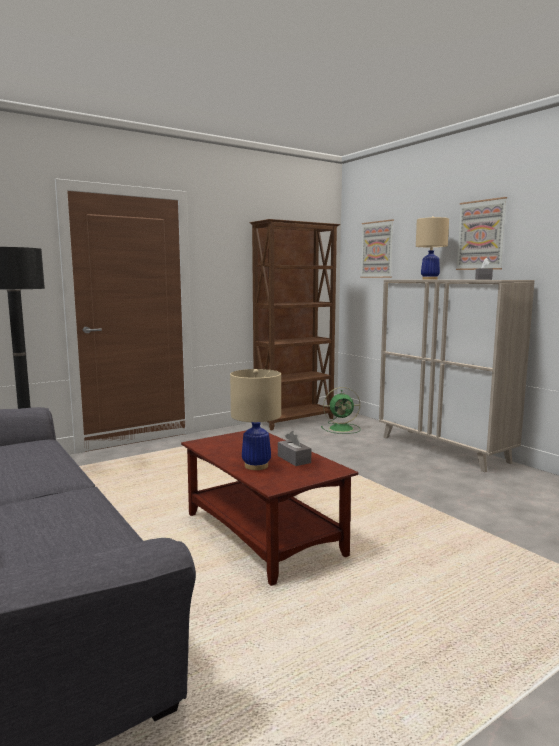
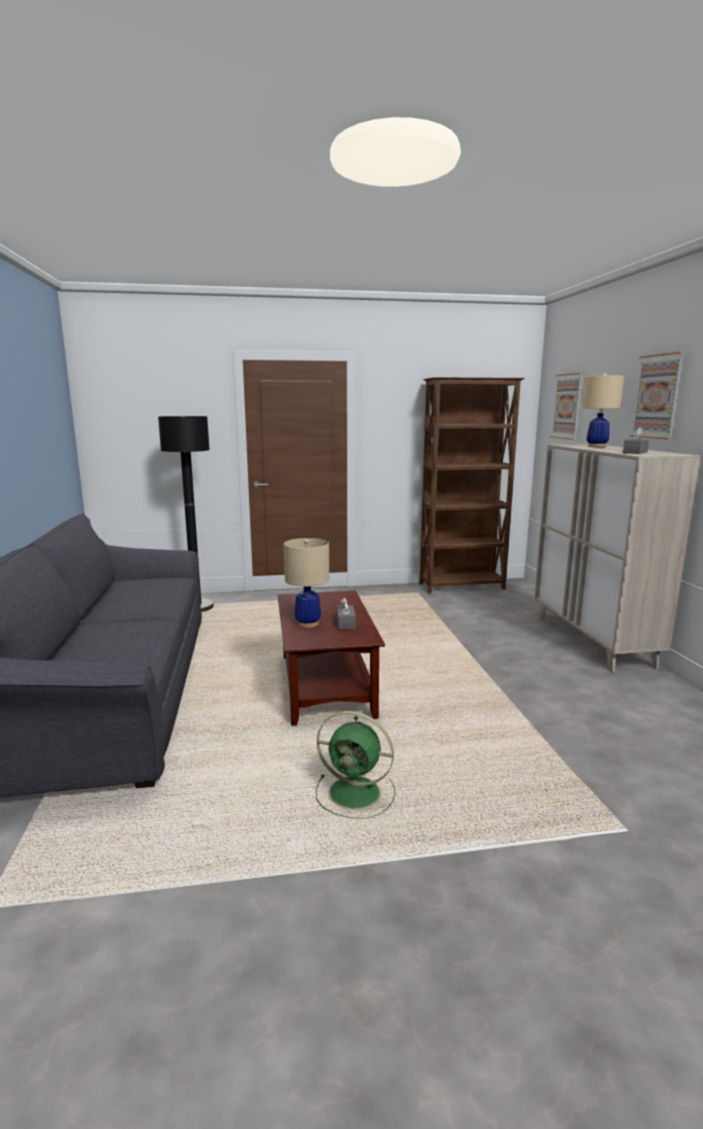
camera: 25 degrees right, 5 degrees up
green fan [321,387,361,434] -> green fan moved to [316,711,395,819]

